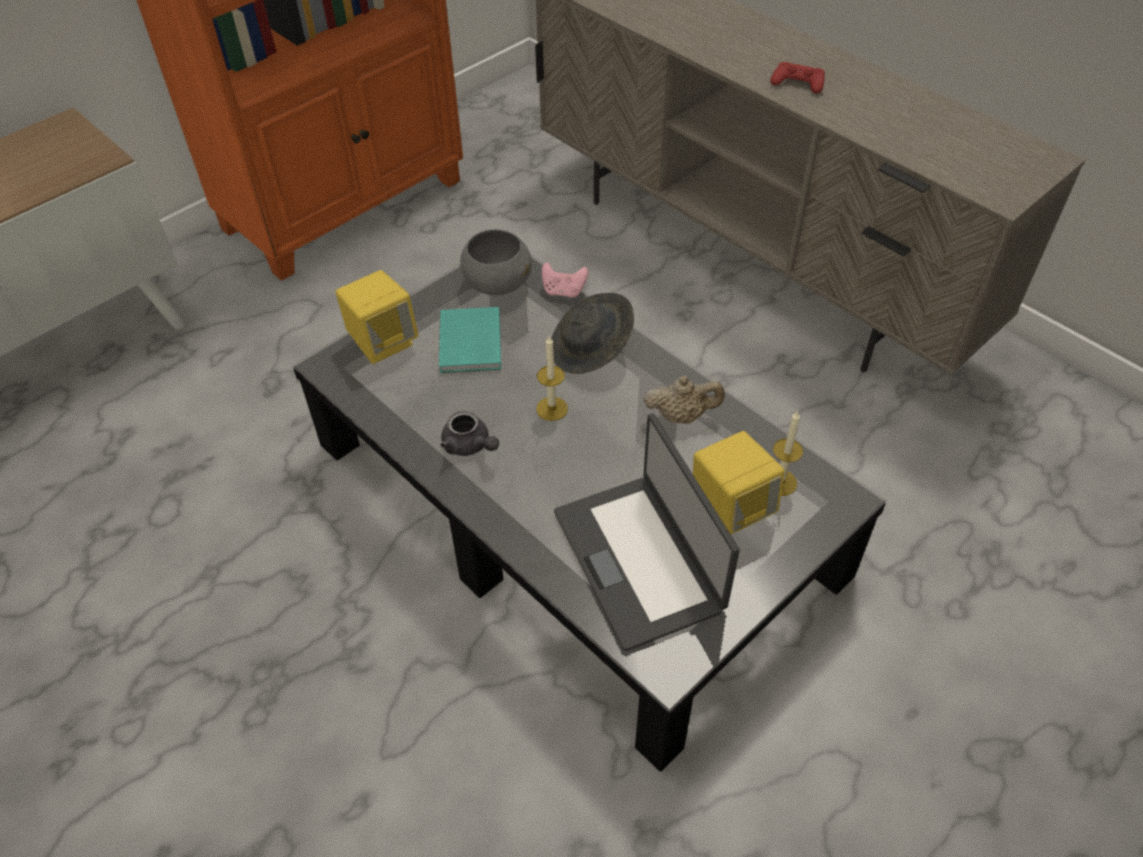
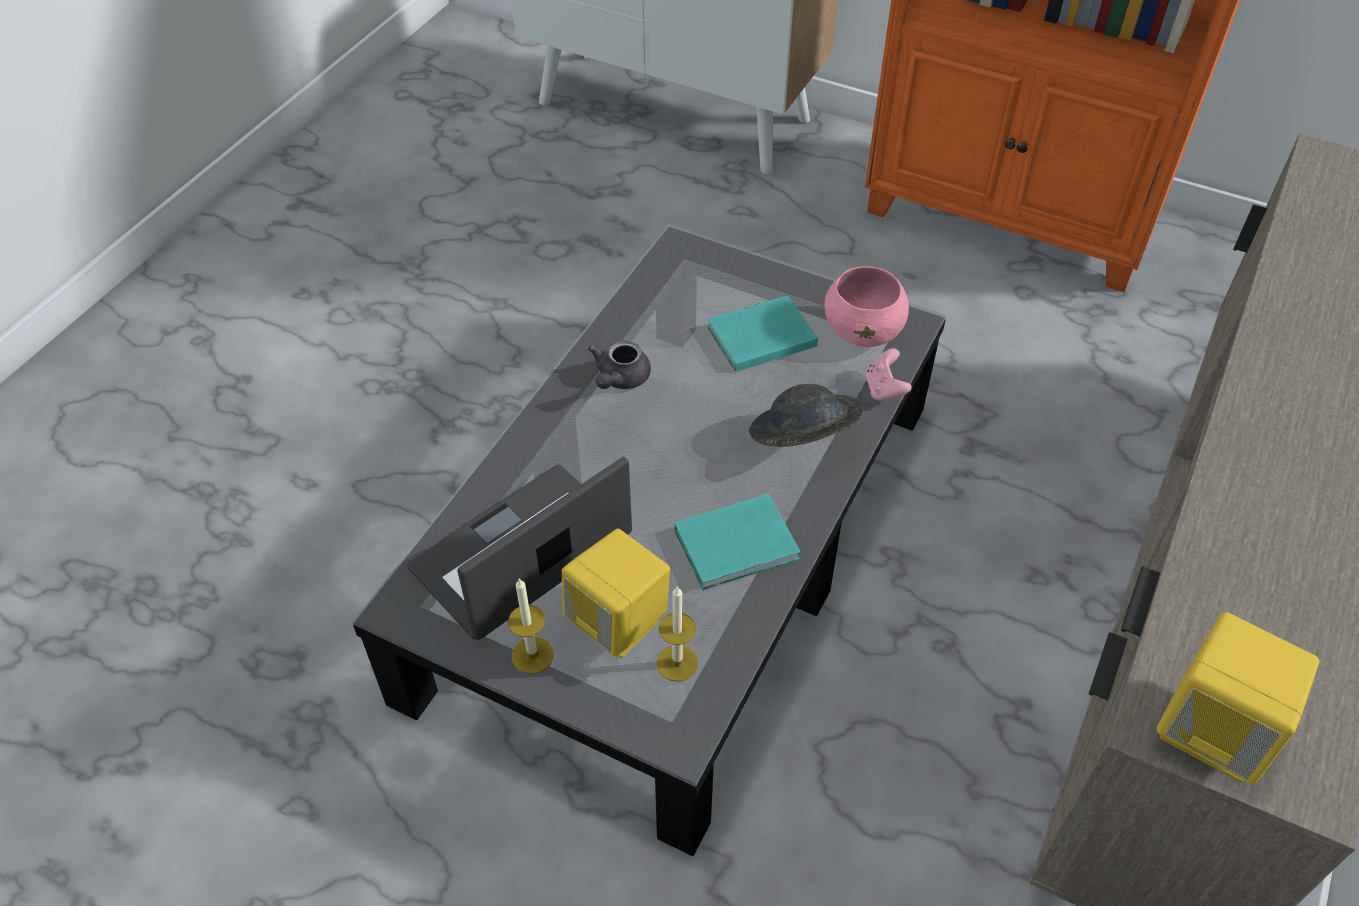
camera: 70 degrees right, 0 degrees up
yellow speaker [336,270,418,364] -> yellow speaker moved to [1157,612,1319,784]
grey bowl [460,229,532,295] -> pink bowl [824,266,909,347]
candle [536,336,568,421] -> candle moved to [508,578,553,674]
beige teapot [643,376,725,424] -> turquoise book [674,494,801,591]
red game controller [770,62,825,93] -> none

